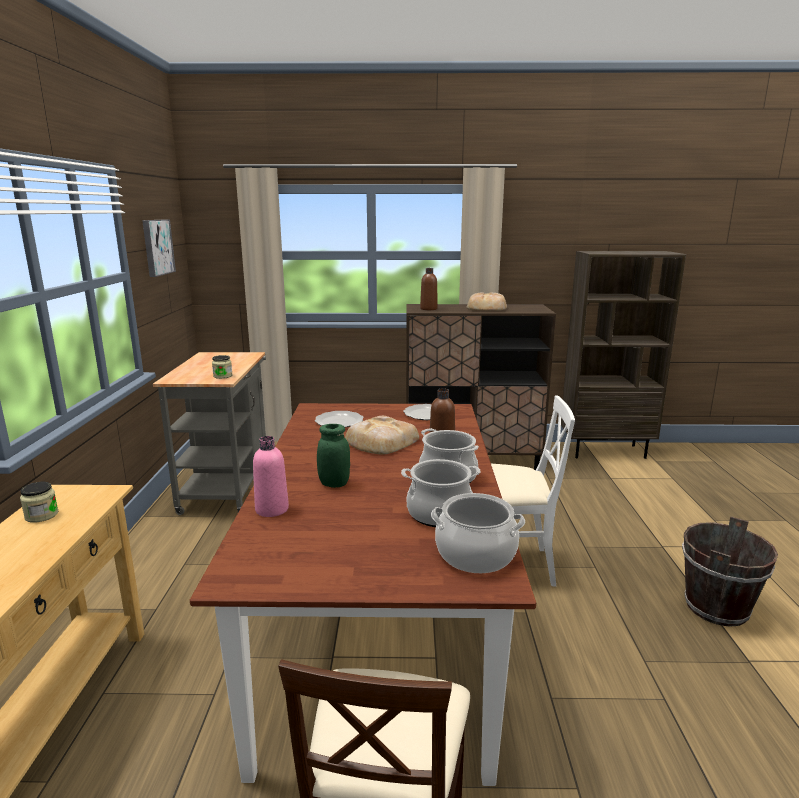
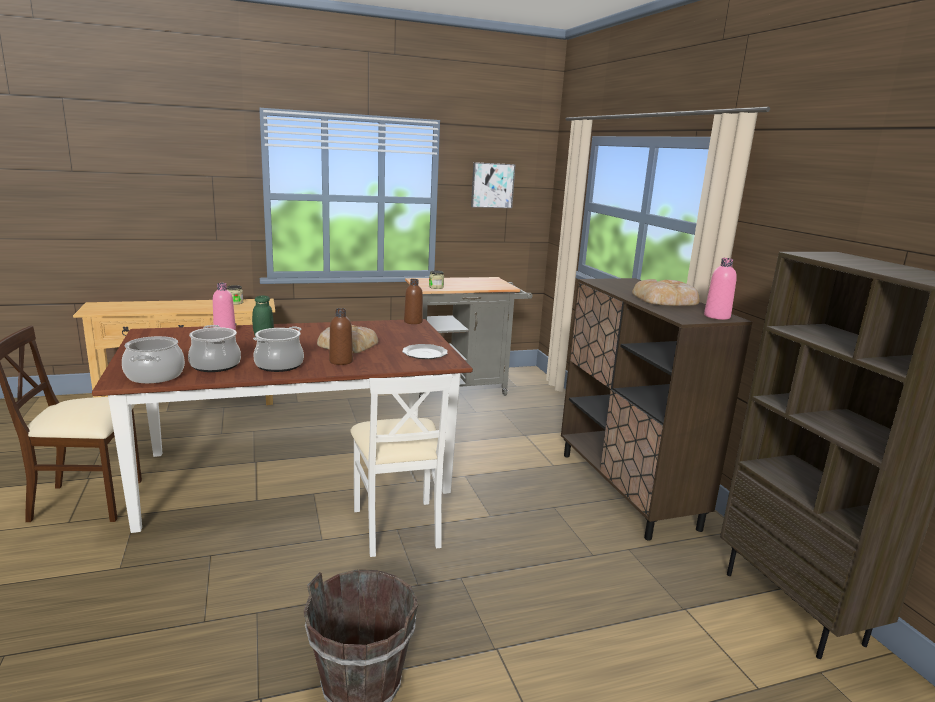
camera: 70 degrees right, 0 degrees up
plate [315,411,364,428] -> none
brown bottle [420,268,438,310] -> brown bottle moved to [404,279,423,324]
none -> pink bottle [704,258,737,320]

